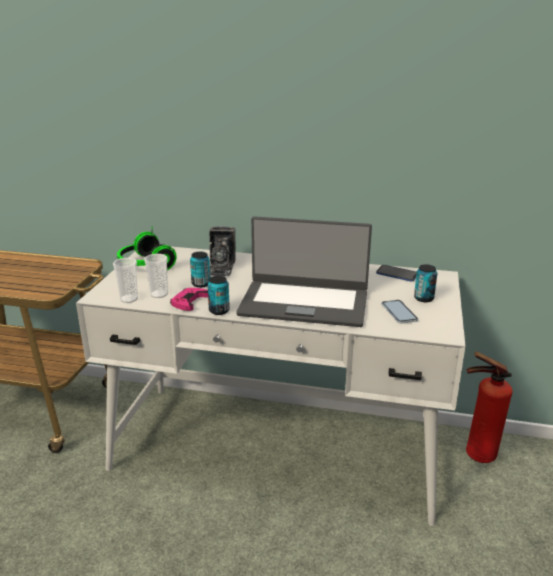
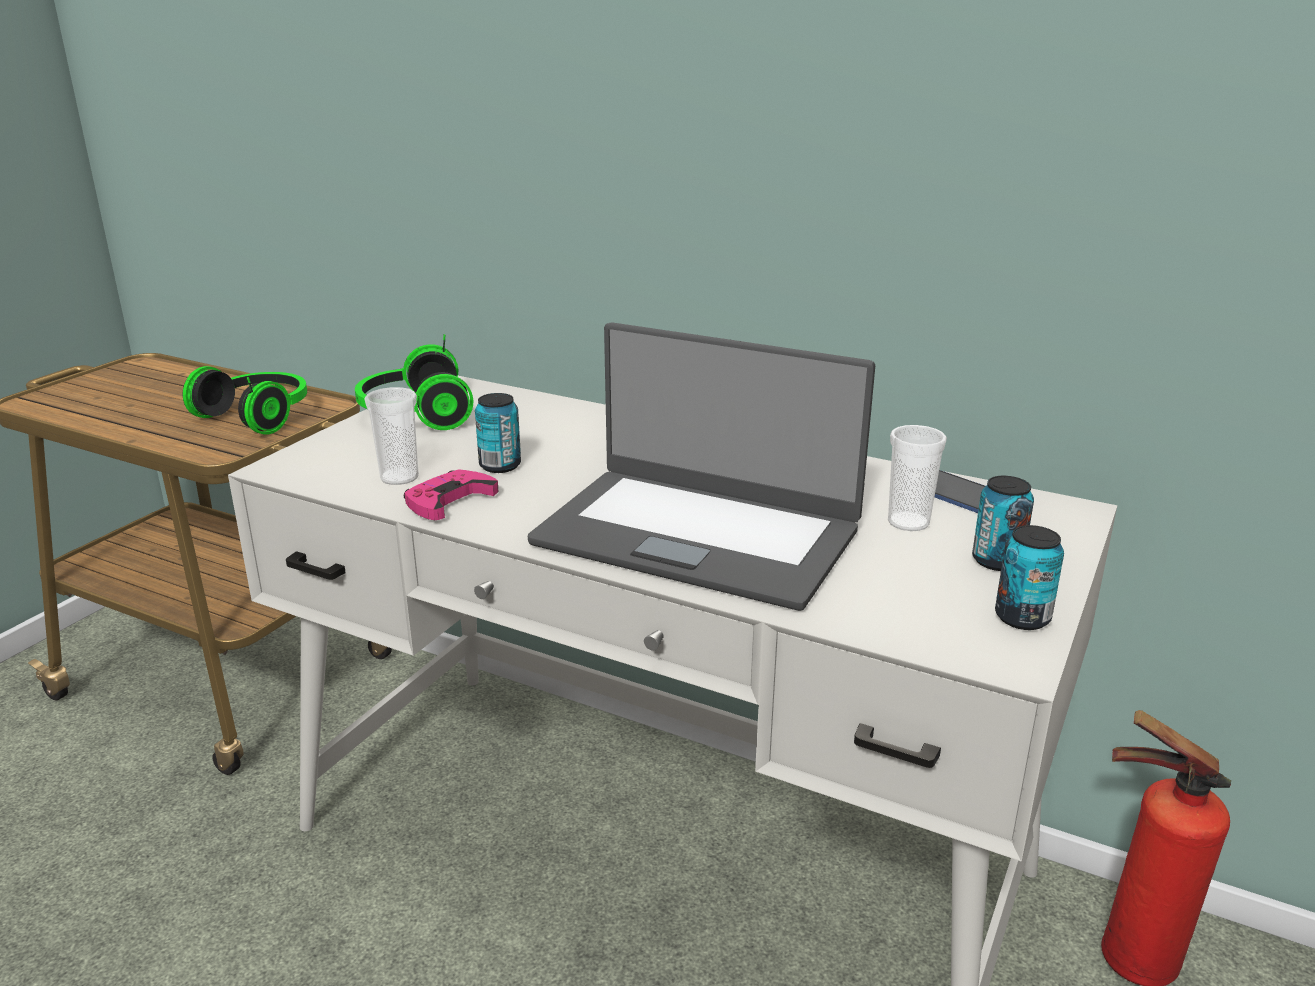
camera: 15 degrees right, 0 degrees up
cup [113,258,138,303] -> cup moved to [888,425,947,531]
can [208,276,230,315] -> can moved to [995,525,1064,630]
camera [209,226,236,276] -> none
phone [382,300,418,323] -> none
none -> headphones [183,366,307,435]

